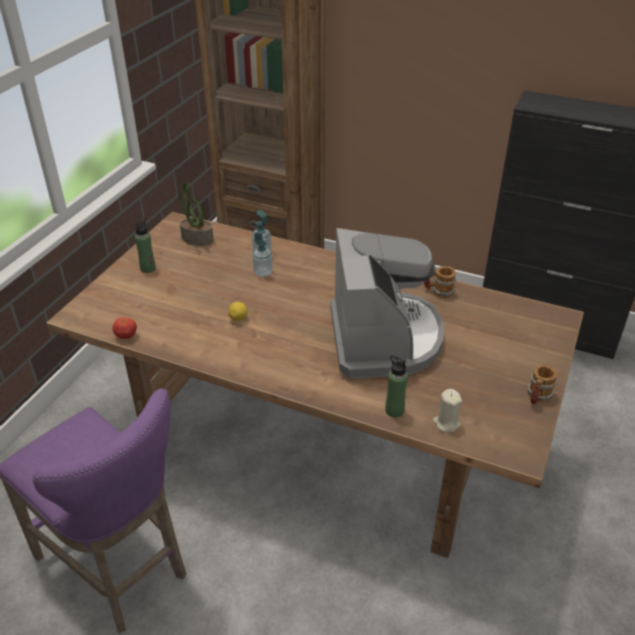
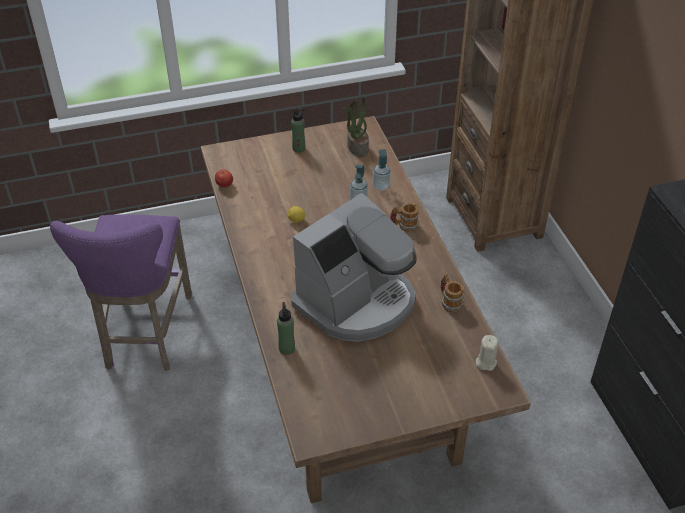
camera: 50 degrees right, 5 degrees up
beige candle [433,389,462,433] -> beige candle moved to [476,335,498,371]
mug [527,364,557,405] -> mug moved to [390,203,419,232]

